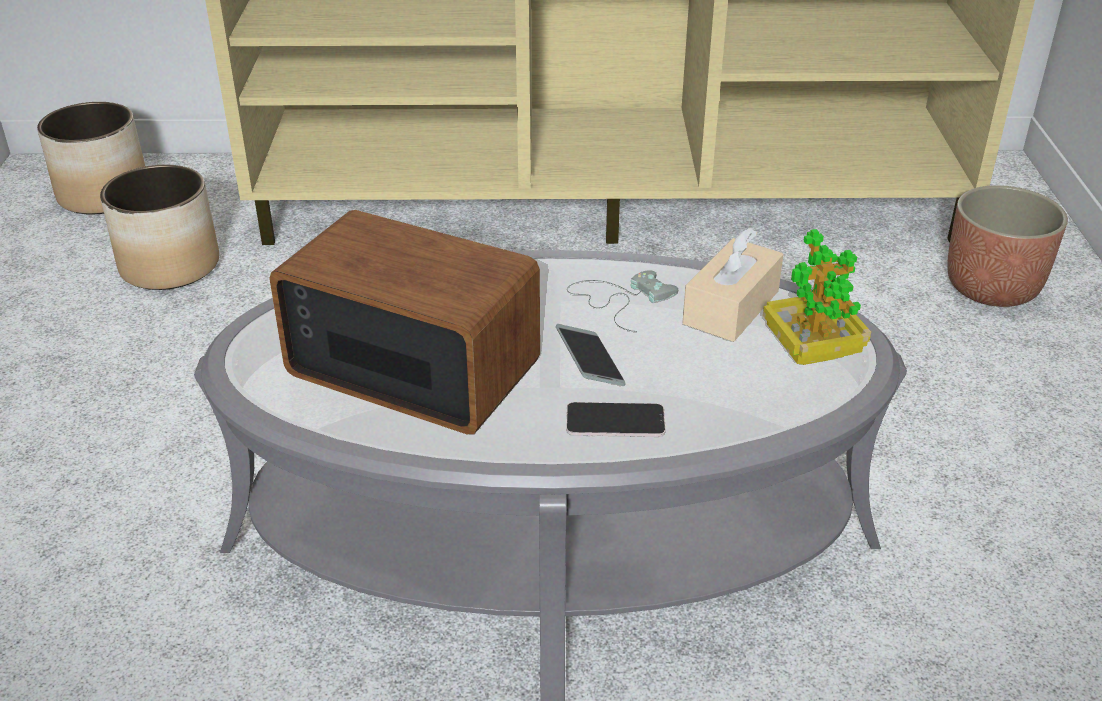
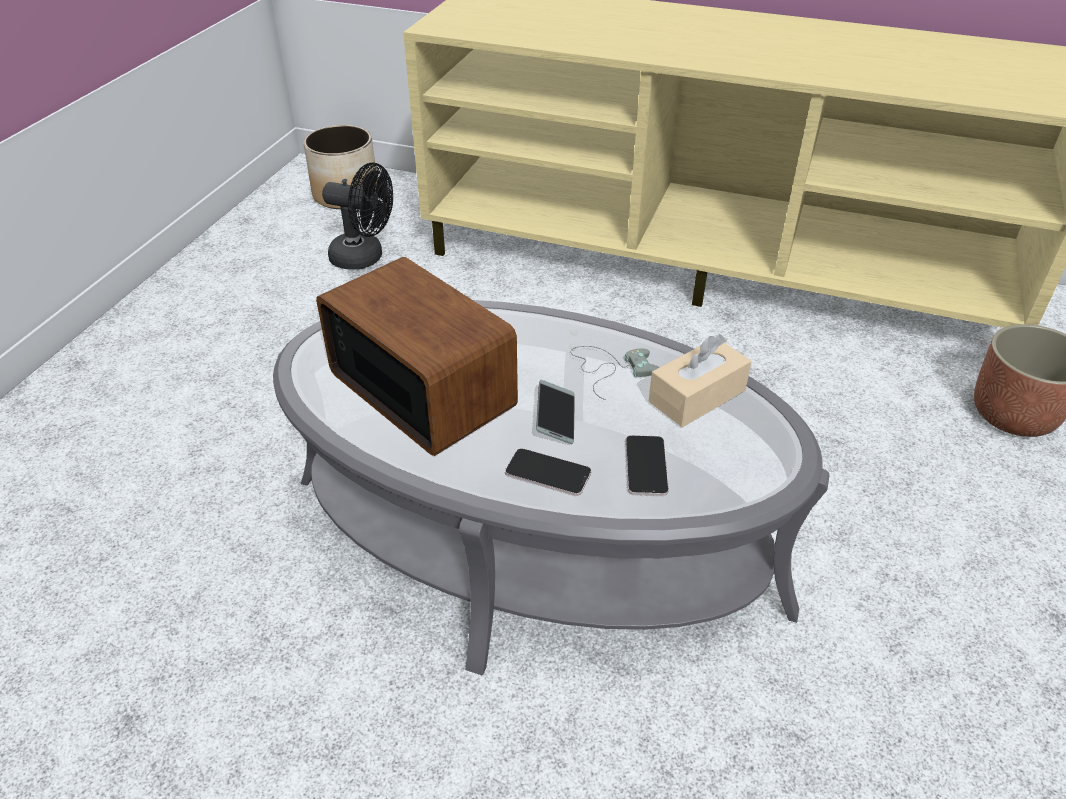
camera: 20 degrees right, 5 degrees up
planter [100,165,219,290] -> black fan [322,163,393,270]
potted plant [763,229,871,365] -> none
none -> phone [626,435,669,496]

